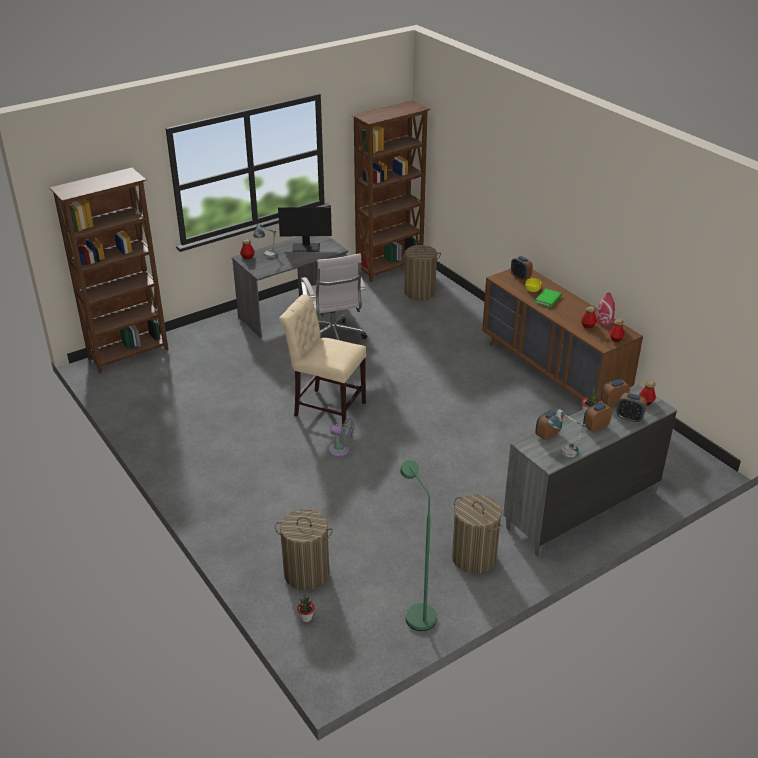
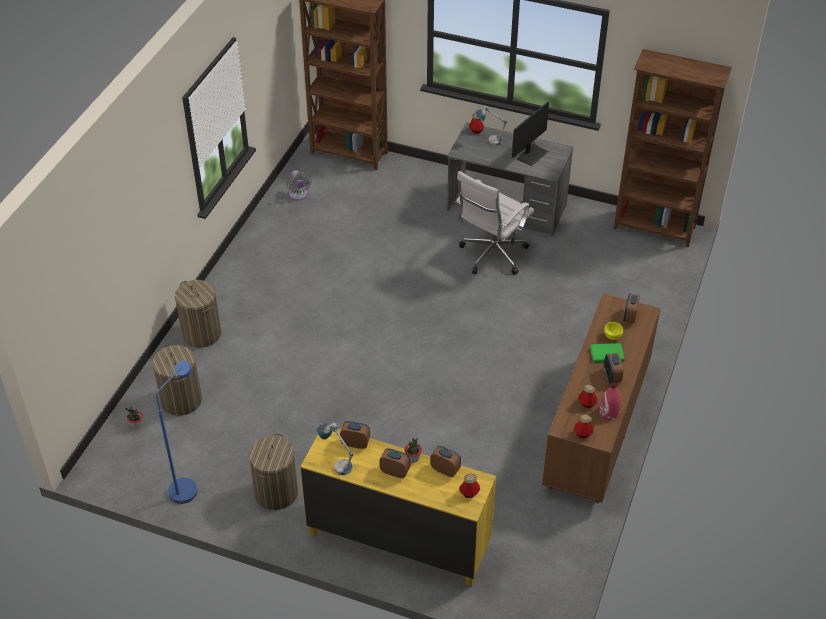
camera: 55 degrees right, 10 degrees up
monitor [278,207,332,252] -> monitor turned 105 degrees counterclockwise [512,102,549,167]
beige chair [279,294,366,426] -> none
grey fan [329,418,355,457] -> grey fan moved to [287,170,311,200]
green floor lamp [400,460,437,631] -> blue floor lamp [156,361,197,504]
laundry basket [401,245,441,301] -> laundry basket moved to [175,280,221,348]
grey dresser [503,384,677,557] -> yellow dresser [300,428,496,587]
alarm clock [617,393,647,423] -> alarm clock moved to [604,353,623,384]

